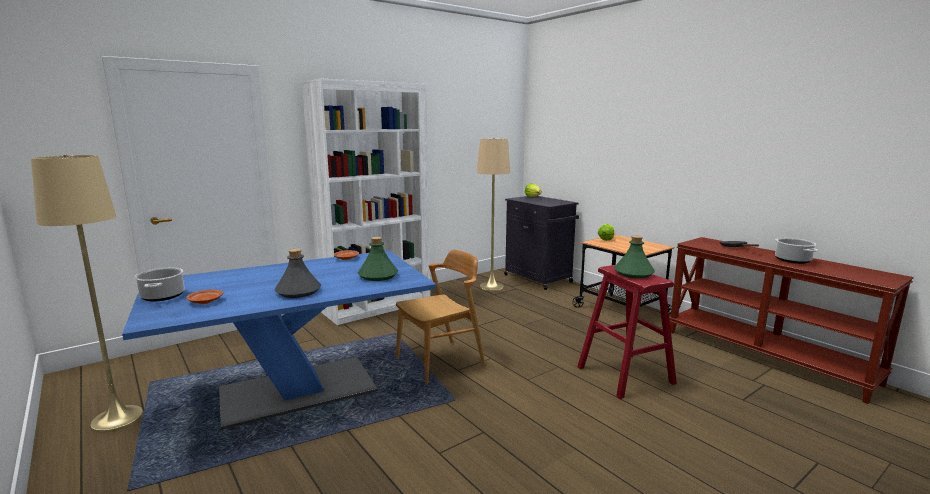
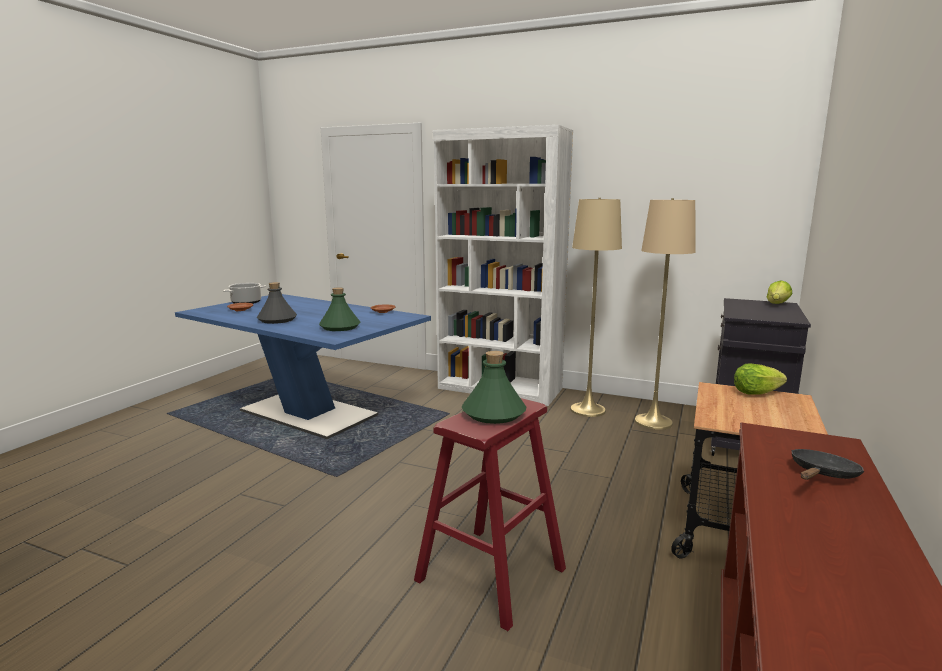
camera: 60 degrees right, 0 degrees up
beige floor lamp [31,155,144,433] -> beige floor lamp moved to [570,198,622,417]
brown chair [396,250,485,384] -> none
cooking pot [775,238,818,264] -> none

